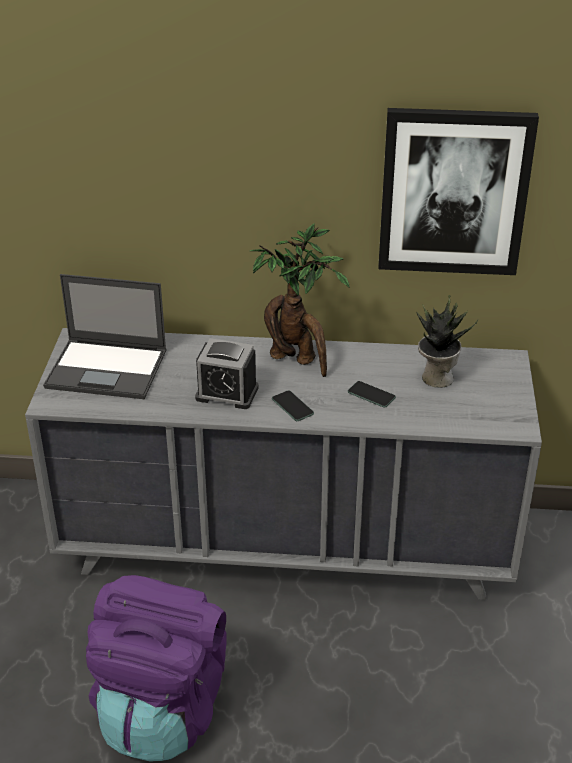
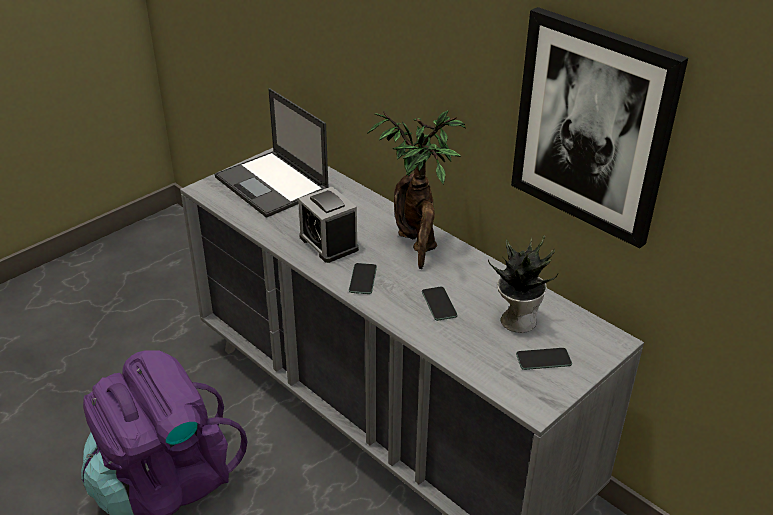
camera: 40 degrees right, 0 degrees up
none -> phone [516,348,572,370]

